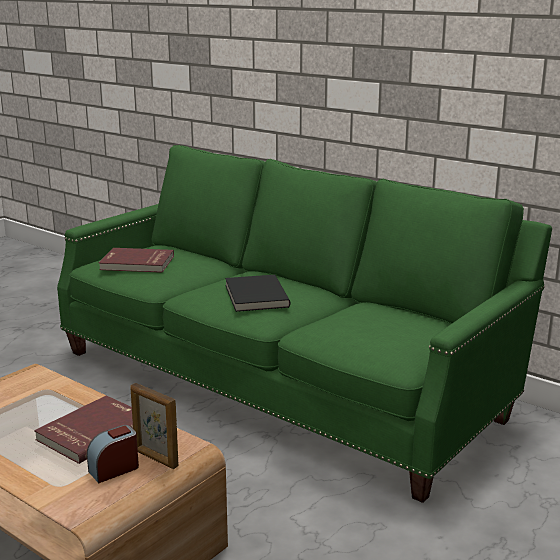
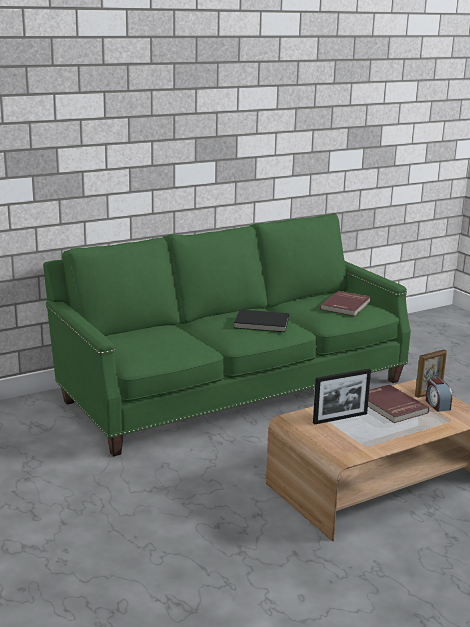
camera: 70 degrees left, 0 degrees up
red book [99,248,174,273] -> red book moved to [320,291,370,316]
none -> picture frame [313,369,371,425]

